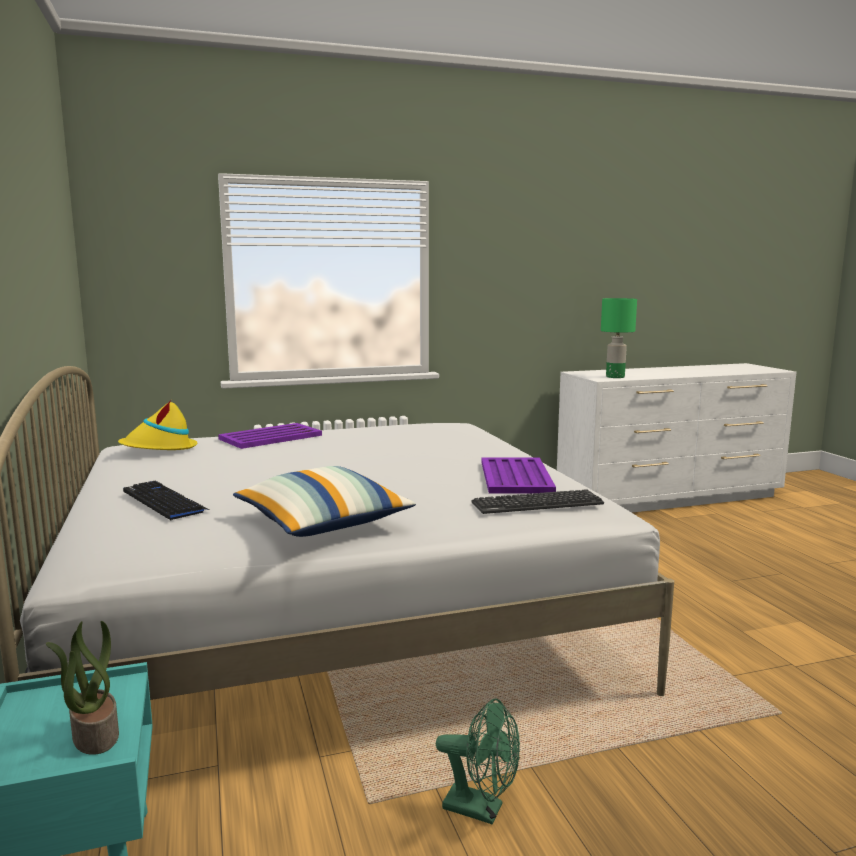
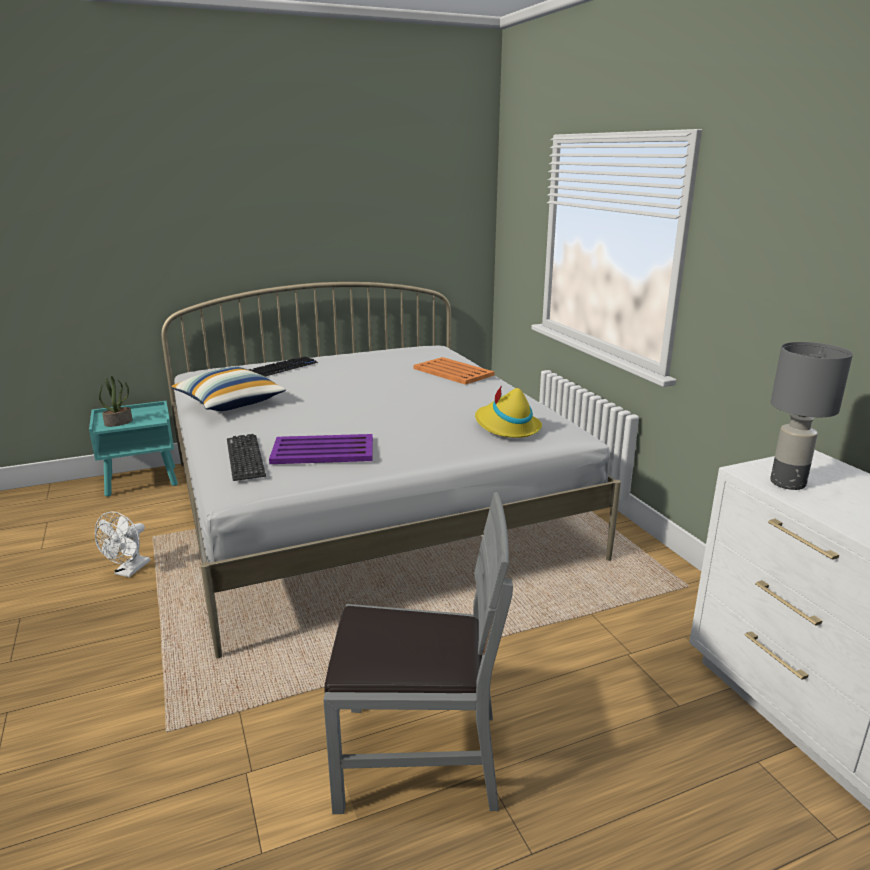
camera: 85 degrees right, 10 degrees up
yellow hat [118,400,197,450] -> yellow hat moved to [475,385,542,438]
purple tray [218,423,322,449] -> orange tray [414,357,494,385]
green fan [436,698,520,825] -> white fan [95,512,150,577]
green table lamp [601,298,637,378] -> grey table lamp [770,342,853,490]
none -> grey chair [323,492,513,814]

